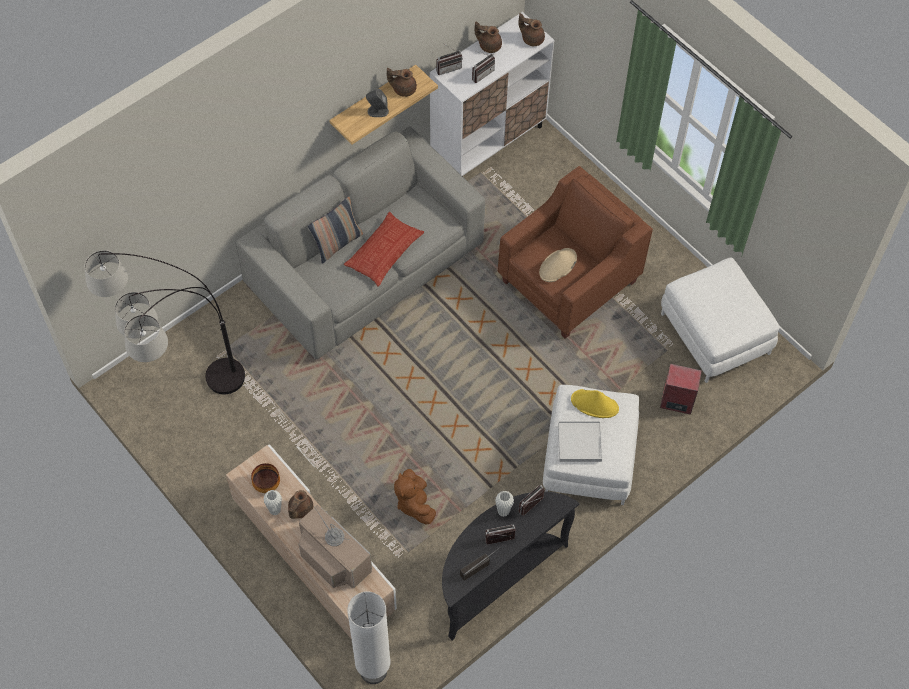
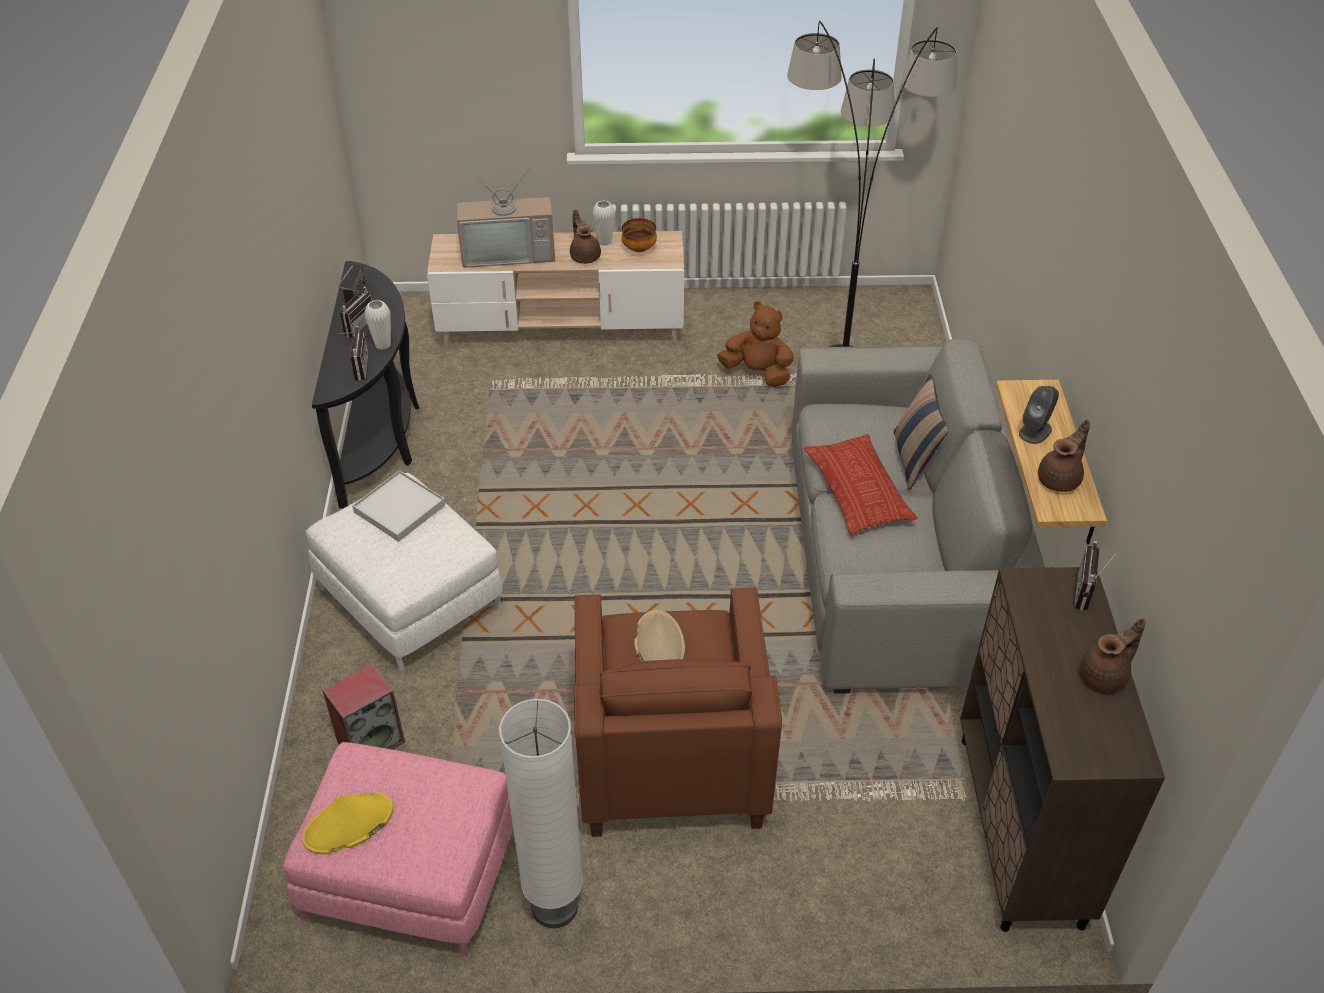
camera: 130 degrees right, 15 degrees down
white floor lamp [347,592,390,684] -> white floor lamp moved to [499,699,583,928]
brown plush toy [394,469,436,525] -> brown plush toy moved to [717,302,794,387]
white cabinet [430,12,555,176] -> brown cabinet [960,567,1165,932]
radio [472,51,495,83] -> none
brown teapot [518,13,545,46] -> none
yellow hat [571,389,619,418] -> yellow hat moved to [303,792,393,854]
white ottoman [661,257,780,383] -> pink ottoman [283,742,513,956]

